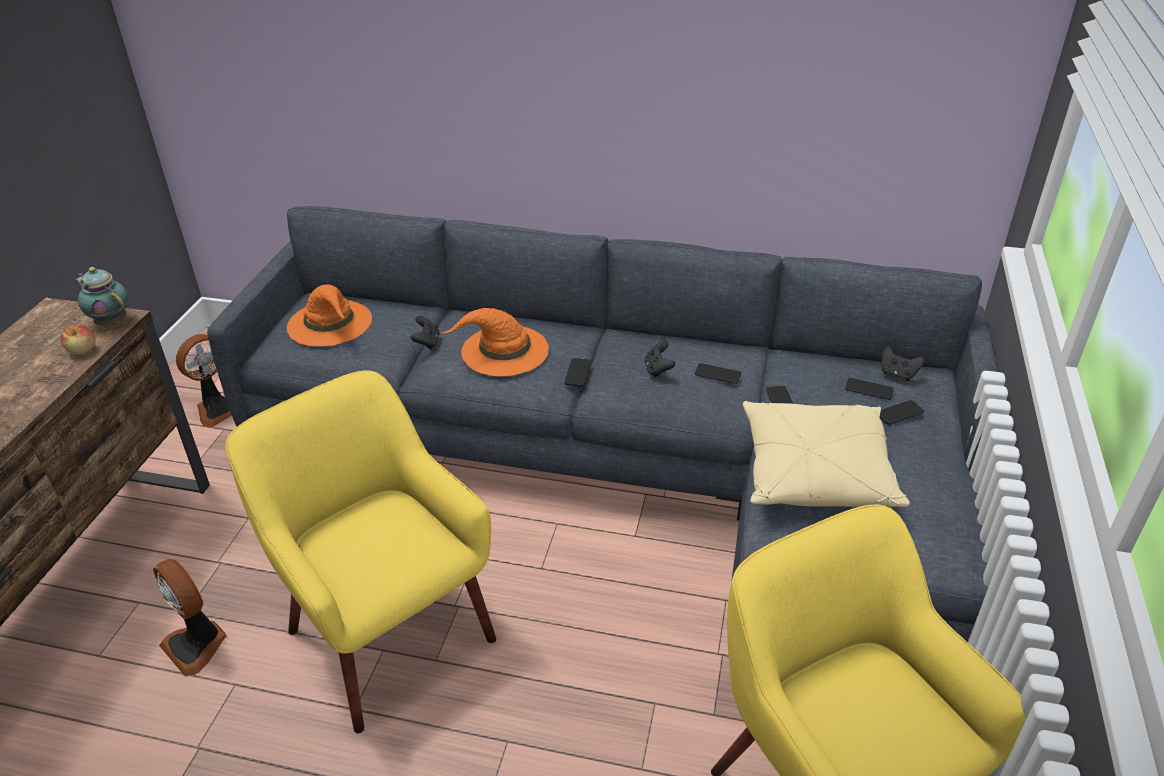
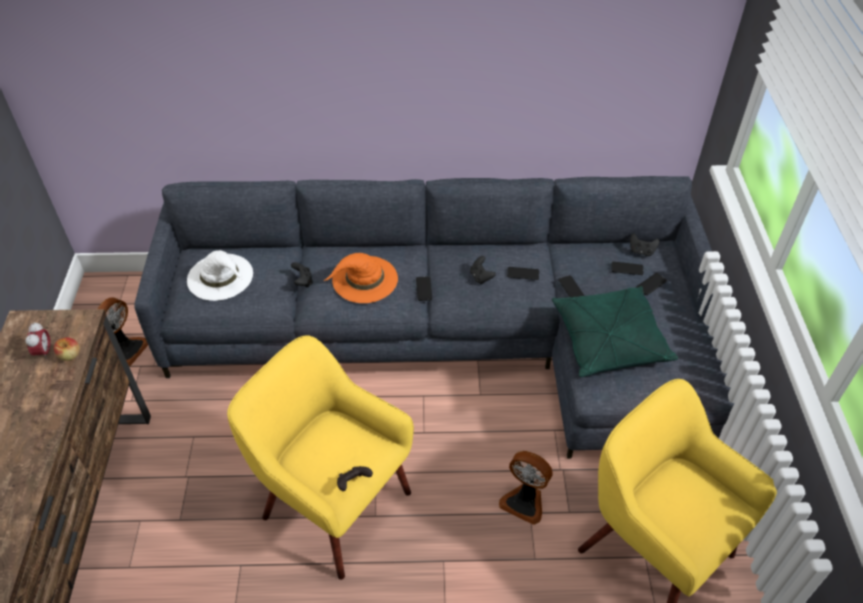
camera: 15 degrees left, 10 degrees up
teapot [75,267,129,326] -> none
fan [153,559,227,676] -> fan moved to [499,451,552,525]
orange hat [287,284,372,347] -> white hat [187,250,253,301]
beige pillow [743,401,910,507] -> green pillow [552,286,678,377]
none -> alarm clock [25,323,51,360]
none -> black game controller [337,466,373,491]

